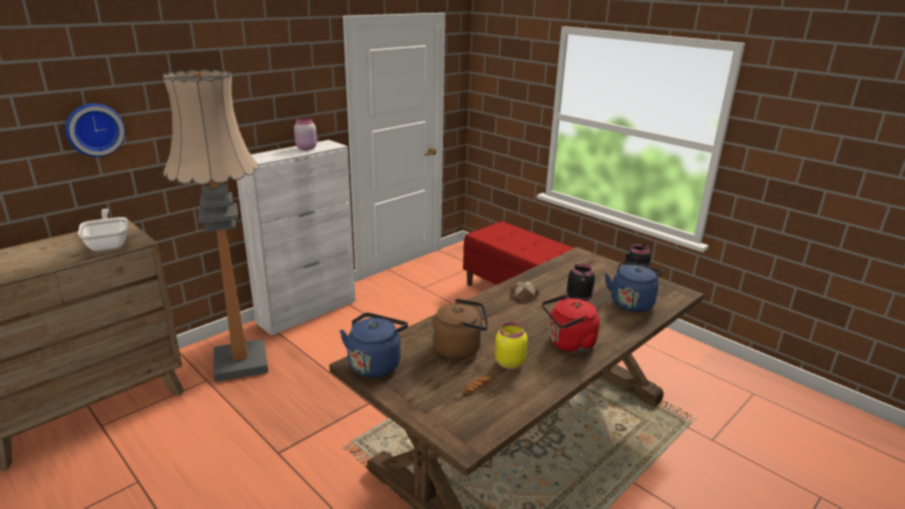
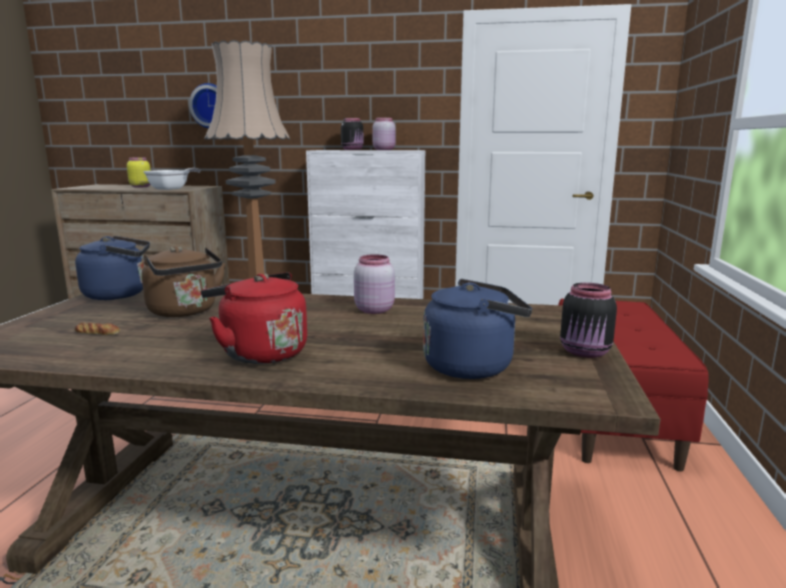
camera: 55 degrees right, 10 degrees down
yellow jar [495,322,527,369] -> yellow jar moved to [127,157,151,187]
bread [510,281,539,300] -> pink jar [354,254,395,314]
black jar [567,264,595,301] -> black jar moved to [341,118,364,150]

